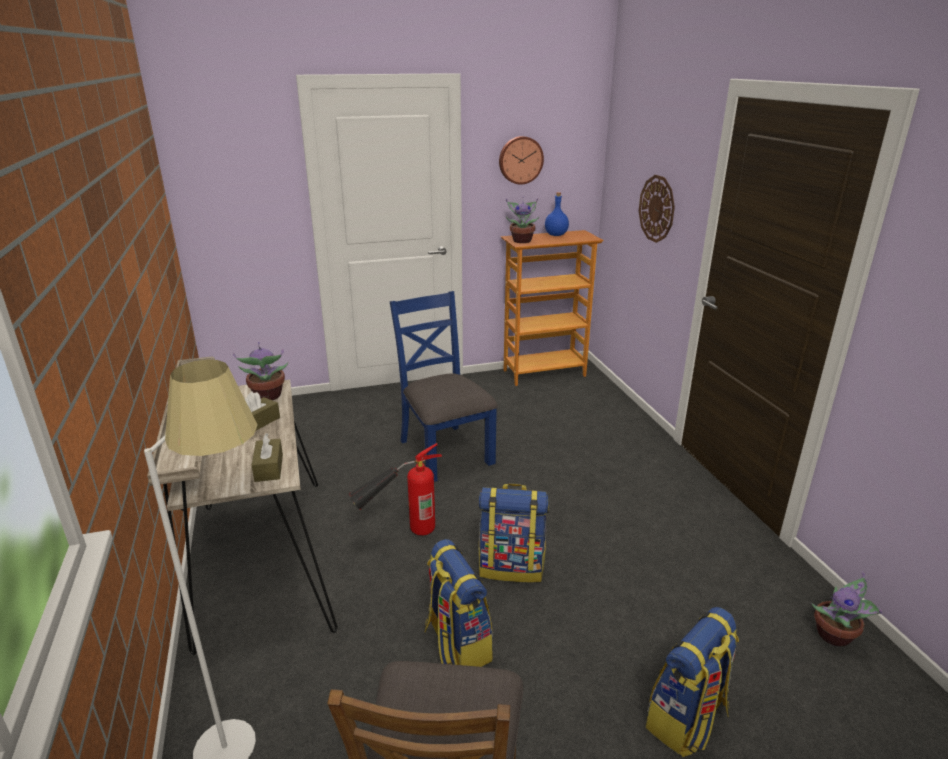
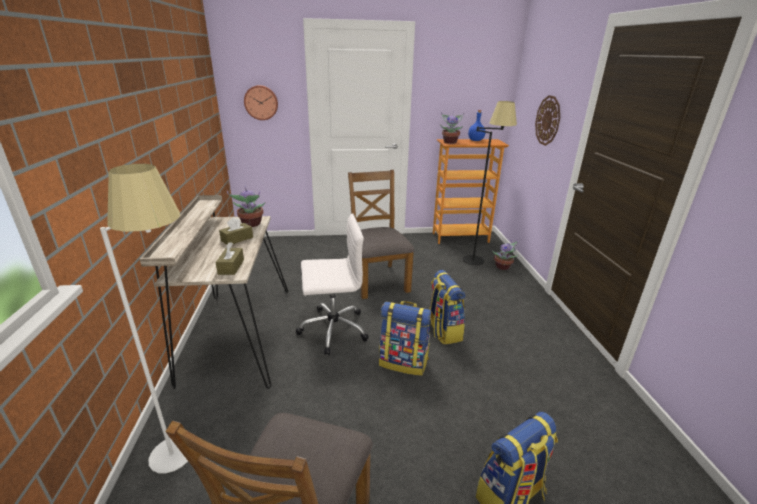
camera: 10 degrees right, 0 degrees up
fire extinguisher [348,443,442,536] -> white office chair [296,213,369,355]
blue chair [390,291,498,482] -> brown chair [348,170,415,299]
backpack [425,539,493,667] -> backpack moved to [429,270,465,345]
wall clock [499,136,544,185] -> wall clock moved to [244,85,278,120]
potted plant [812,572,882,647] -> potted plant moved to [492,239,518,270]
none -> black floor lamp [463,101,517,265]

